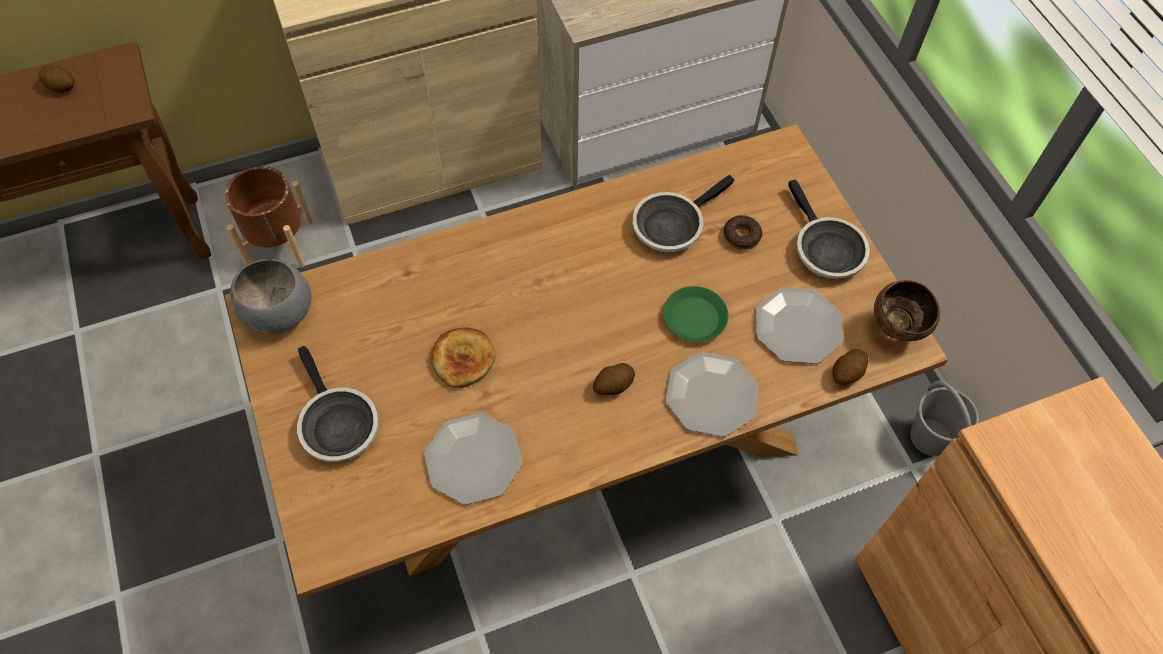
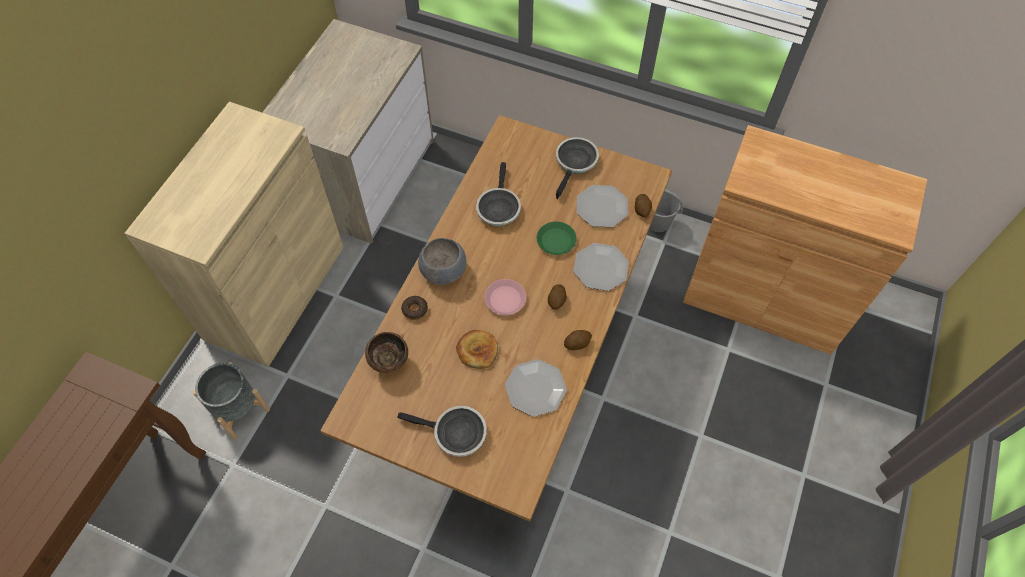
camera: 45 degrees left, 0 degrees up
potato [38,65,75,93] -> potato moved to [564,330,592,350]
brown planter [225,166,313,268] -> grey planter [193,362,270,439]
grey bowl [230,259,311,334] -> grey bowl moved to [418,238,467,285]
donut [723,215,762,250] -> donut moved to [401,296,428,320]
frying pan [788,179,870,279] -> frying pan turned 90 degrees counterclockwise [556,137,599,199]
brown bowl [874,280,940,341] -> brown bowl moved to [365,332,408,373]
none -> pink plate [484,279,526,315]

